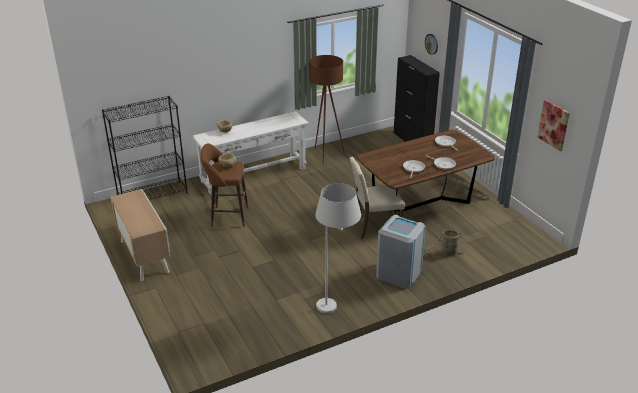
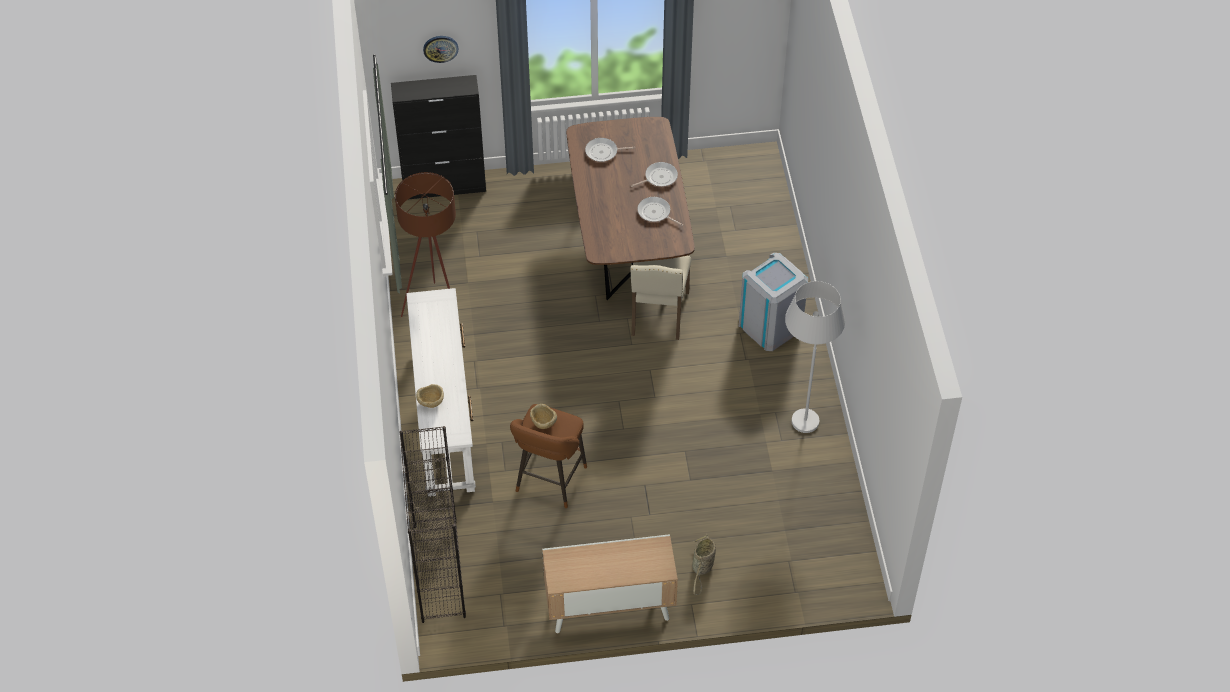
camera: 70 degrees left, 20 degrees up
basket [426,230,465,255] -> basket moved to [692,534,716,595]
picture [538,100,570,151] -> none

